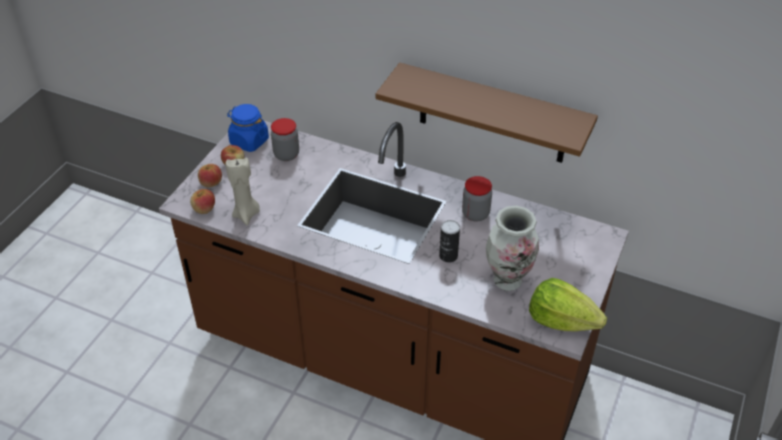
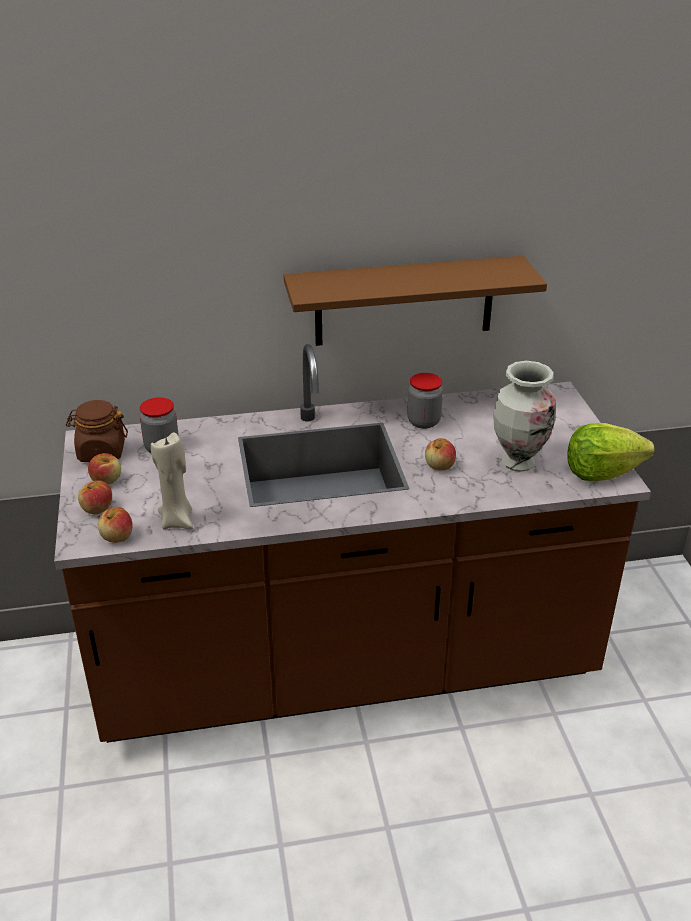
camera: 35 degrees left, 10 degrees down
blue jar [227,104,269,152] -> brown jar [66,400,128,462]
can [439,220,460,263] -> apple [425,438,456,471]

